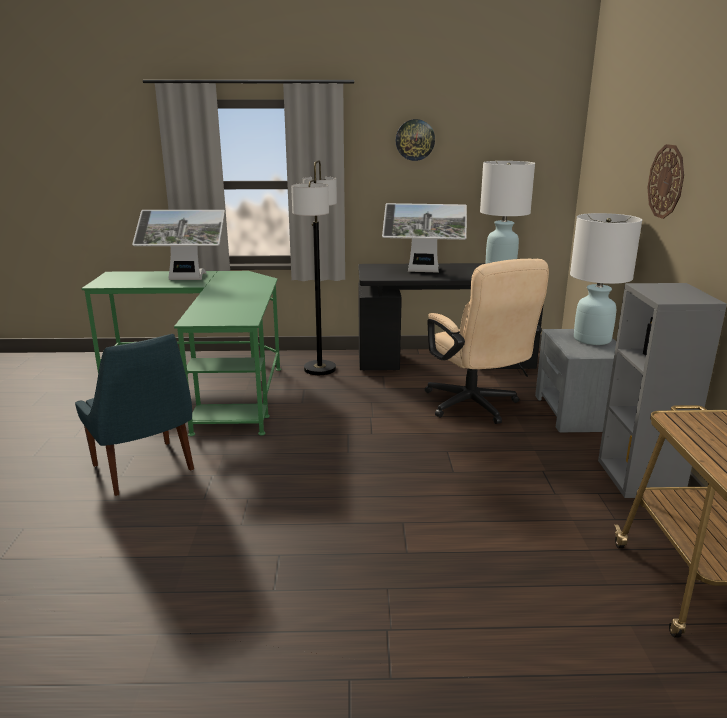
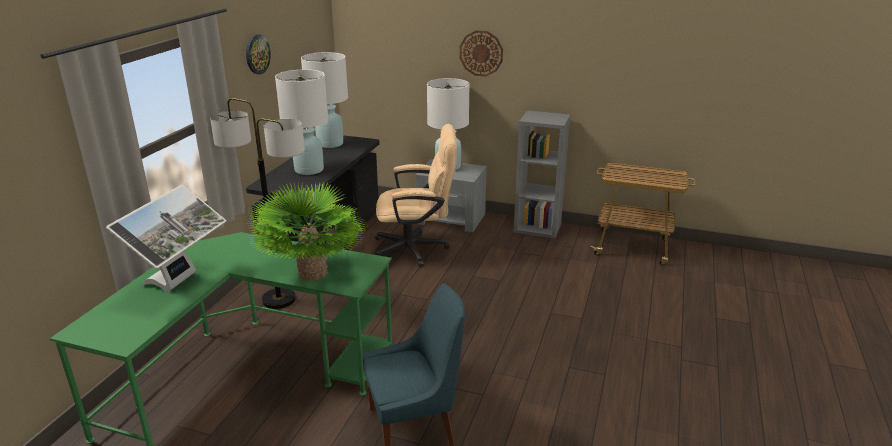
camera: 70 degrees left, 5 degrees up
monitor [382,203,467,273] -> white table lamp [275,69,328,175]
none -> potted plant [246,183,366,281]

